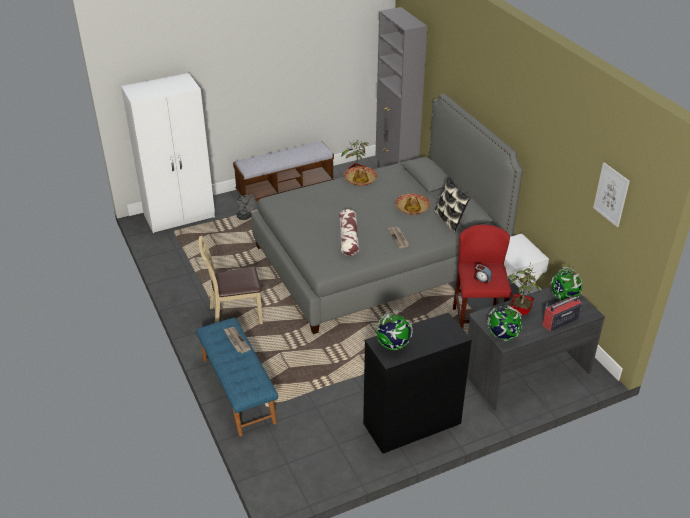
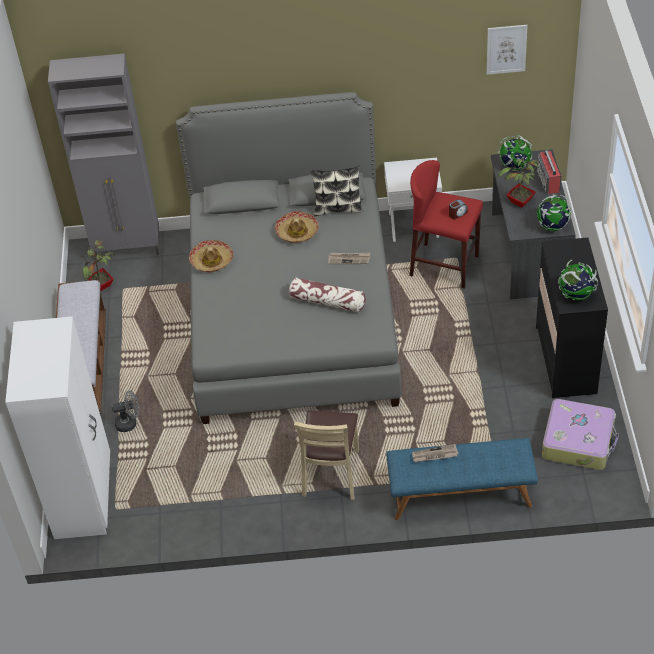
camera: 65 degrees left, 10 degrees up
none -> suitcase [542,399,619,470]

